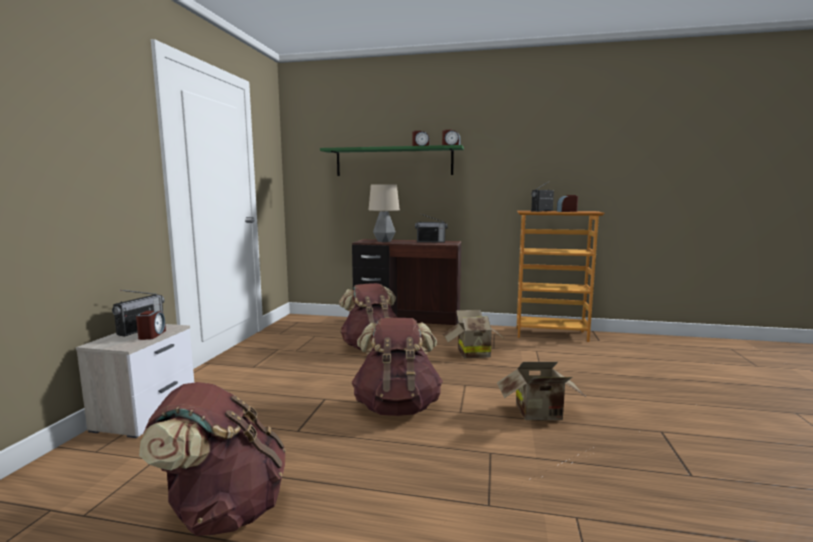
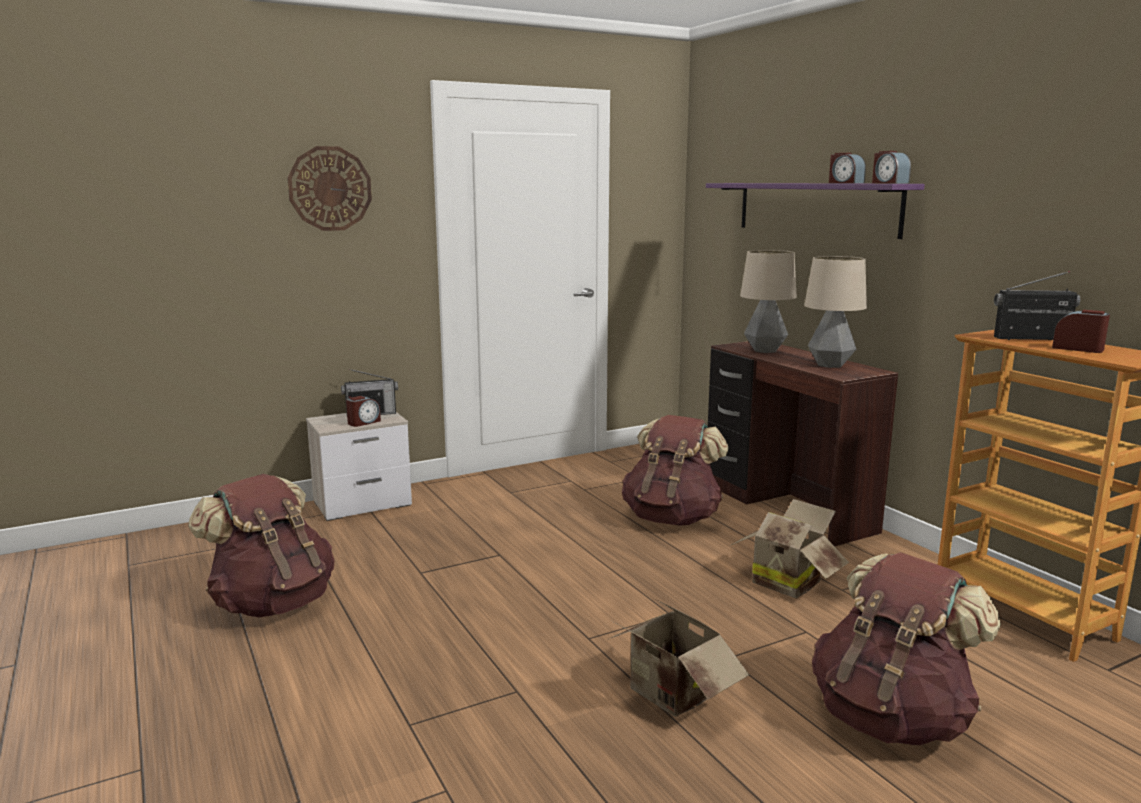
camera: 50 degrees right, 5 degrees up
green shelf [320,145,464,176] -> purple shelf [706,183,925,239]
brown backpack [352,318,443,416] -> brown backpack moved to [812,552,1001,745]
radio [415,214,447,242] -> table lamp [804,256,867,368]
none -> wall clock [287,146,372,231]

